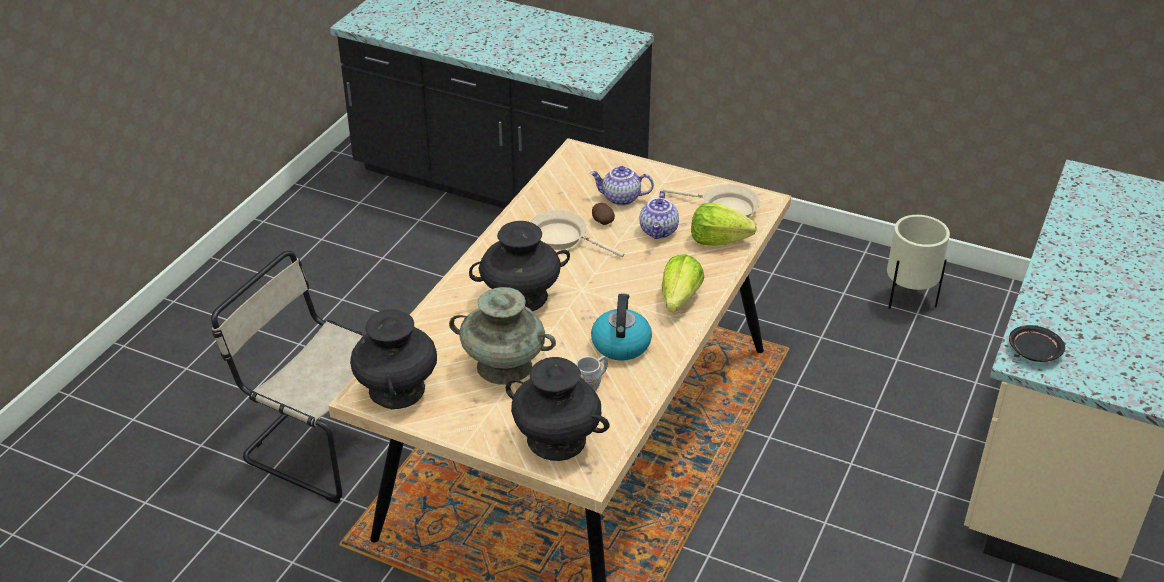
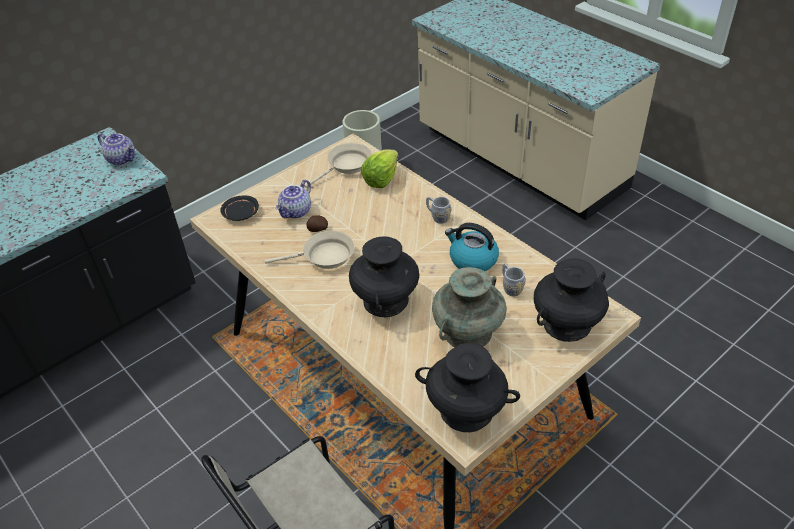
camera: 65 degrees left, 5 degrees up
beige frying pan [530,210,624,257] -> beige frying pan turned 150 degrees counterclockwise [265,231,354,269]
teapot [639,190,679,239] -> teapot moved to [98,133,135,165]
lettuce [662,254,704,312] -> grey mug [426,197,451,224]
black plate [1009,325,1065,362] -> black plate moved to [220,195,259,221]

